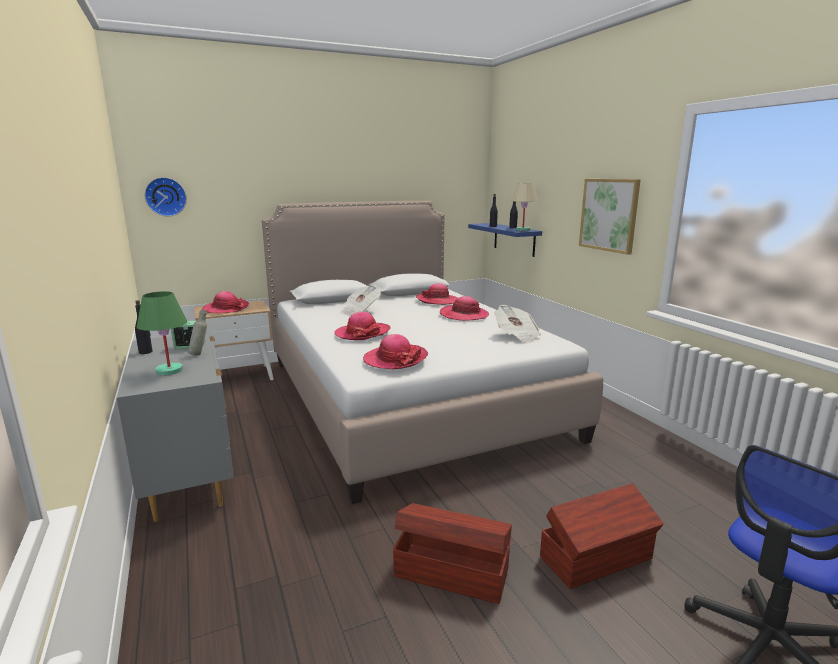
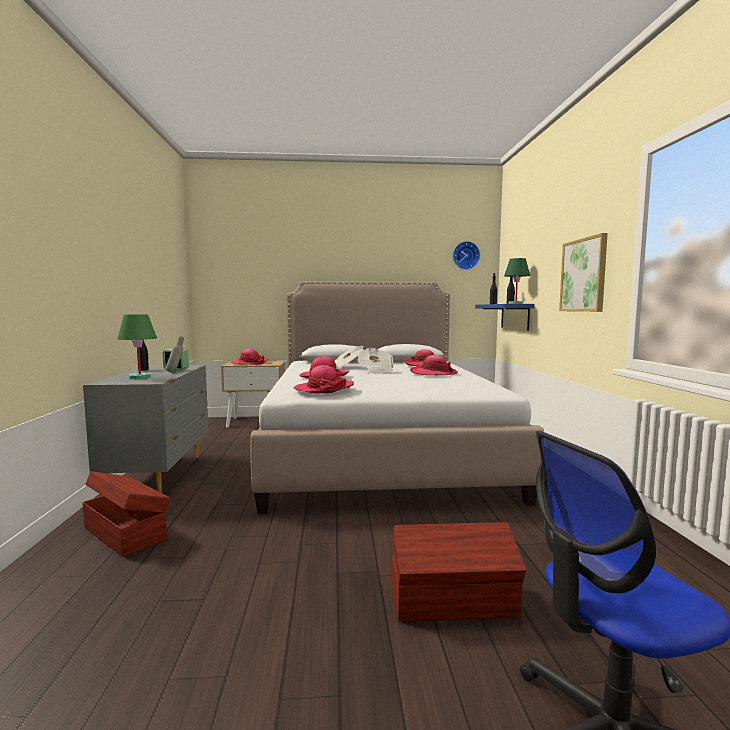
camera: 20 degrees right, 10 degrees down
wall clock [144,177,187,216] -> wall clock moved to [453,241,480,270]
brown storage box [393,503,512,604] -> brown storage box moved to [82,471,171,557]
newspaper [494,305,542,343] -> newspaper moved to [357,348,394,374]
beige table lamp [512,183,538,231] -> green table lamp [504,258,530,304]

